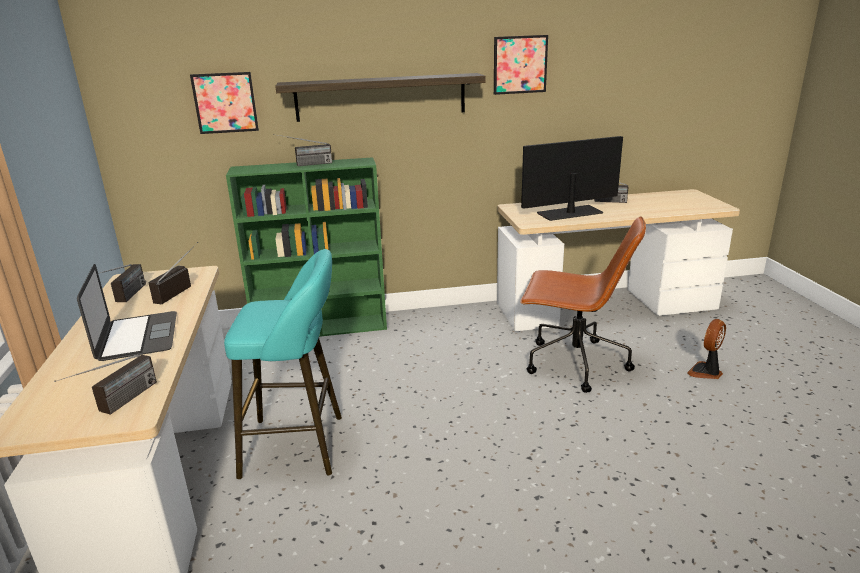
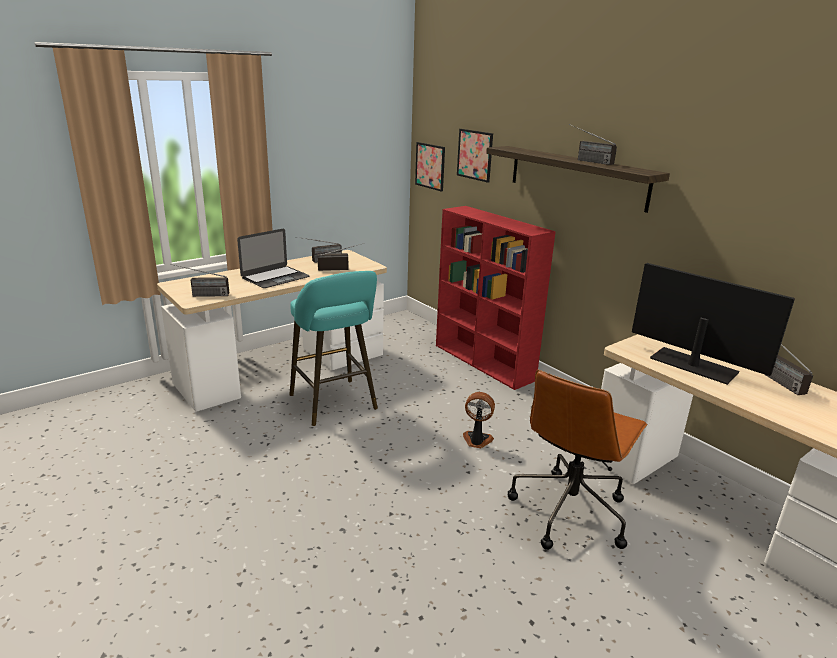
camera: 60 degrees right, 0 degrees up
green bookcase [226,157,387,337] -> red bookcase [436,206,556,390]
radio [273,134,332,166] -> radio moved to [569,124,617,165]
picture [494,35,548,95] -> picture moved to [415,142,445,192]
brown office chair [520,216,646,393] -> brown office chair turned 45 degrees clockwise [508,370,648,550]
fan [687,319,726,379] -> fan moved to [463,392,495,448]

